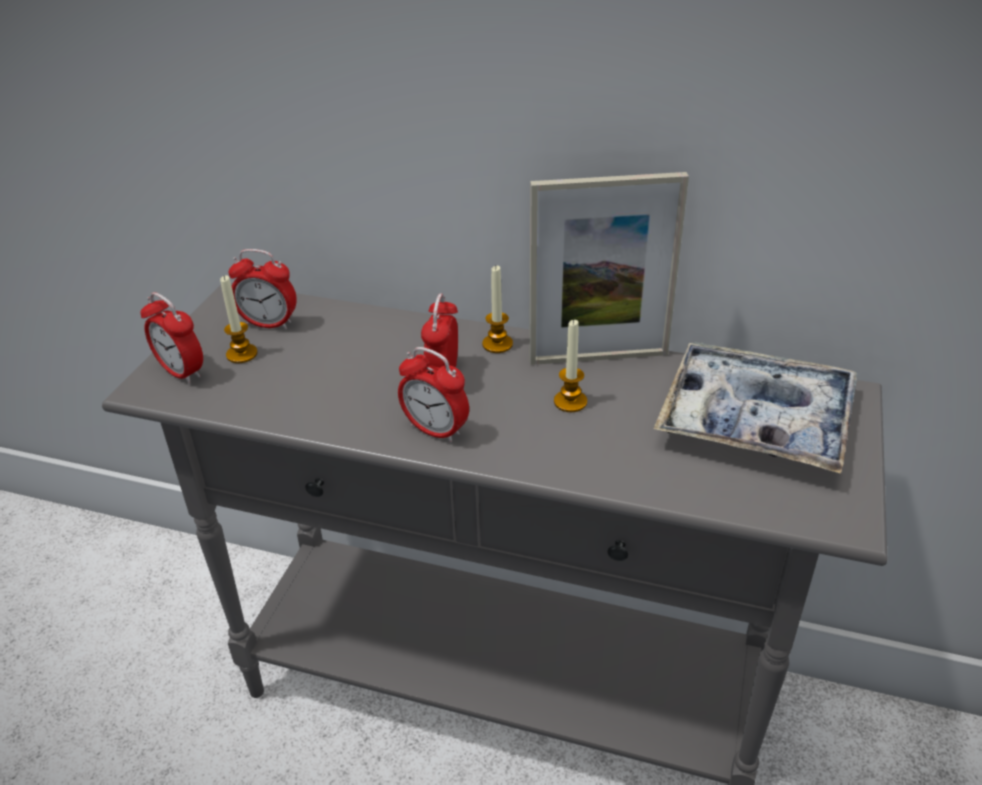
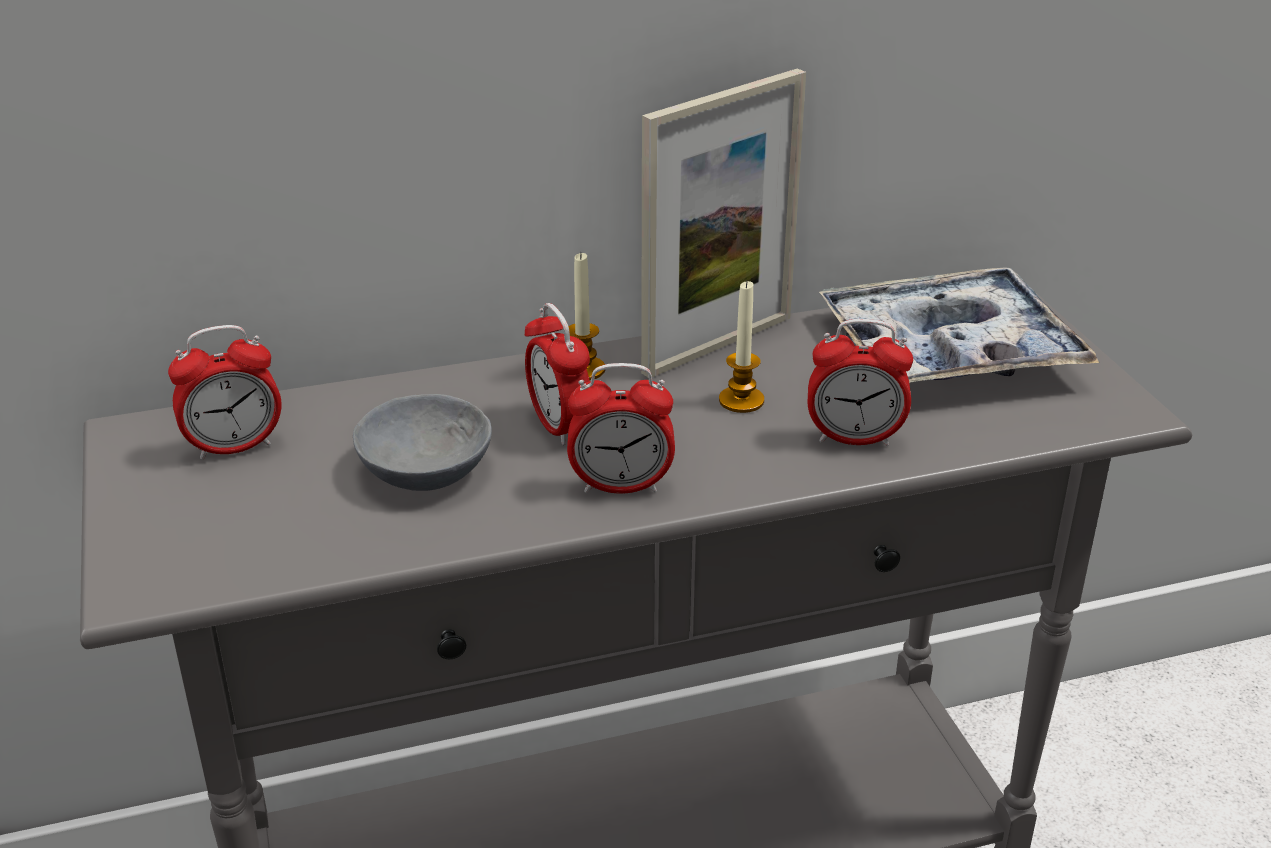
camera: 35 degrees left, 5 degrees down
alarm clock [140,292,203,384] -> alarm clock moved to [808,319,913,446]
candle [220,276,258,363] -> none
none -> grey bowl [353,394,492,491]

